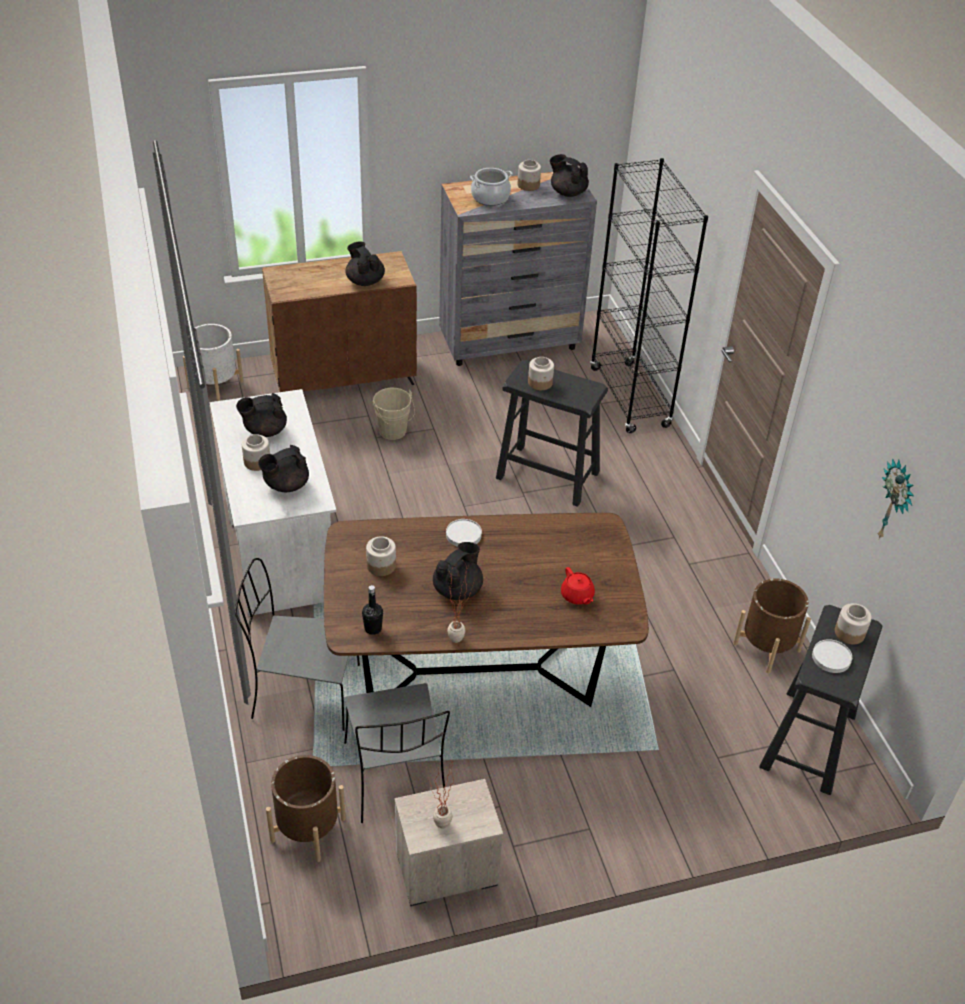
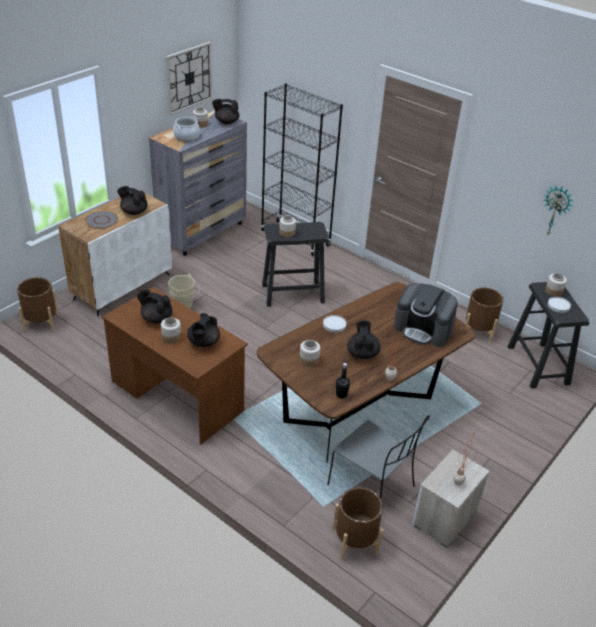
camera: 35 degrees left, 5 degrees down
white planter [183,324,243,401] -> brown planter [17,277,59,332]
white desk [210,389,337,616] -> brown desk [102,287,248,444]
grey chair [235,558,360,731] -> none
black teapot [236,393,287,437] -> black teapot turned 75 degrees clockwise [137,290,172,323]
brown cabinet [262,251,417,392] -> white cabinet [58,189,172,316]
red teapot [561,567,595,604] -> coffee machine [393,283,458,347]
none -> grey plate [85,211,118,228]
none -> wall clock [165,42,212,116]

